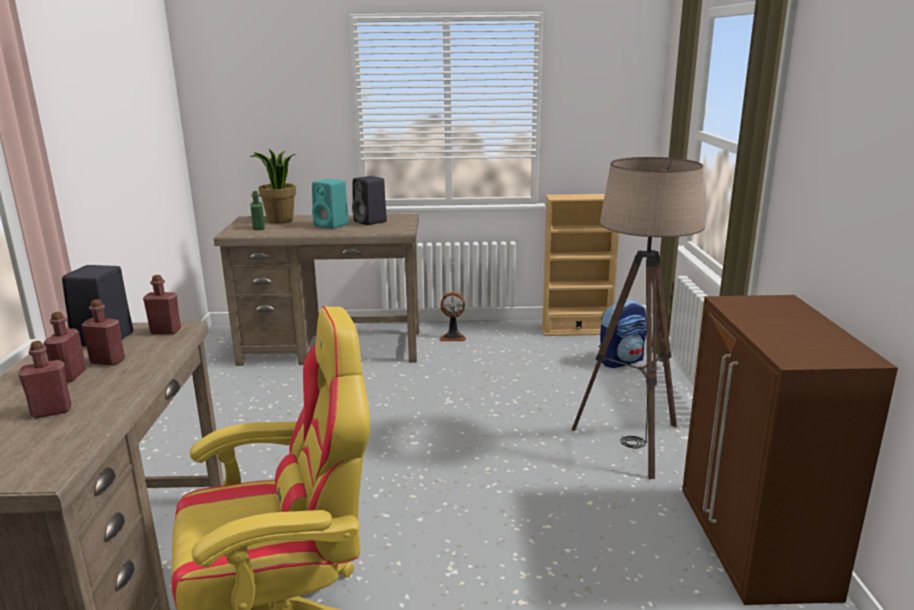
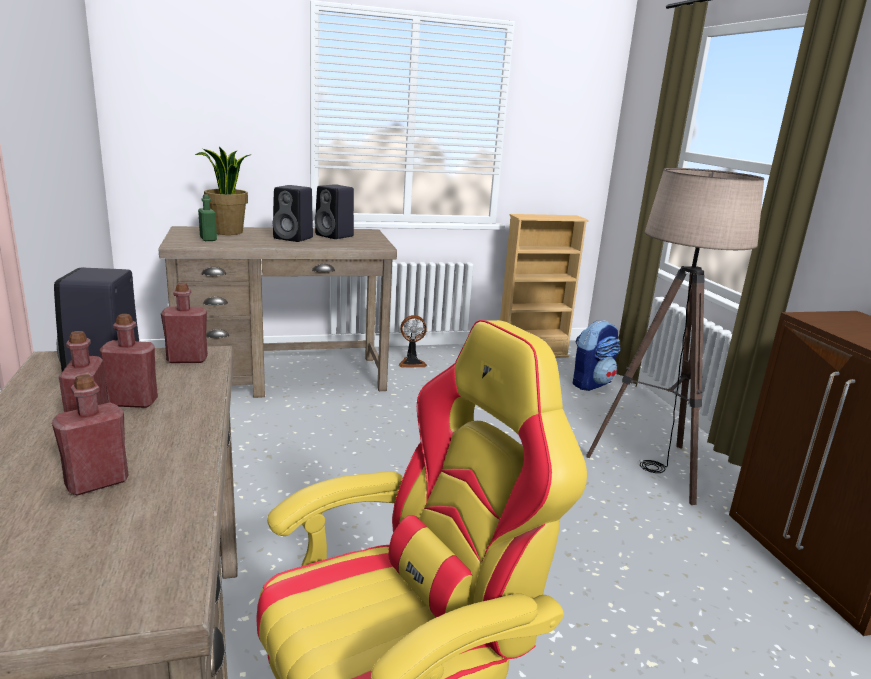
camera: 15 degrees left, 0 degrees up
turquoise speaker [312,179,349,229] -> black speaker [273,185,313,242]

